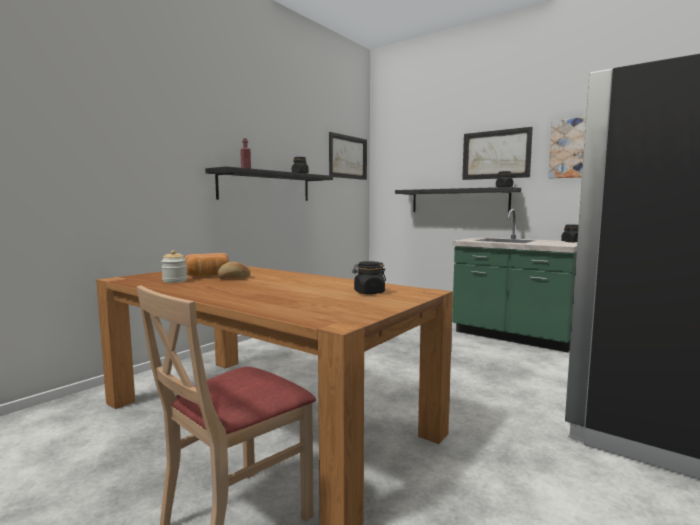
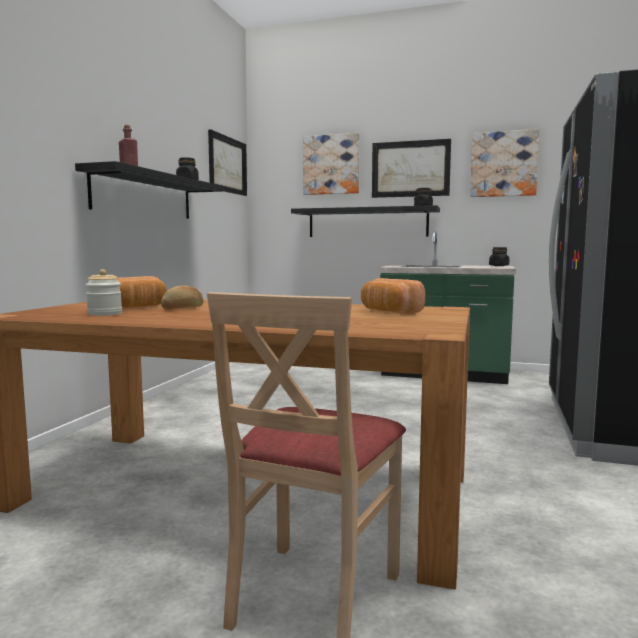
camera: 20 degrees left, 0 degrees up
black jar [352,261,386,295] -> bread [361,278,425,314]
none -> picture [303,133,360,195]

